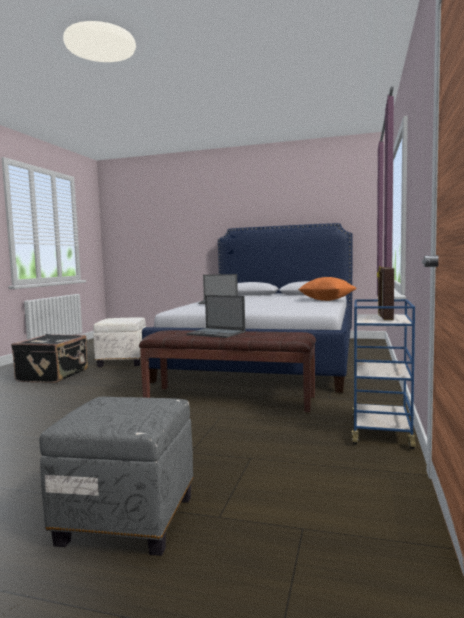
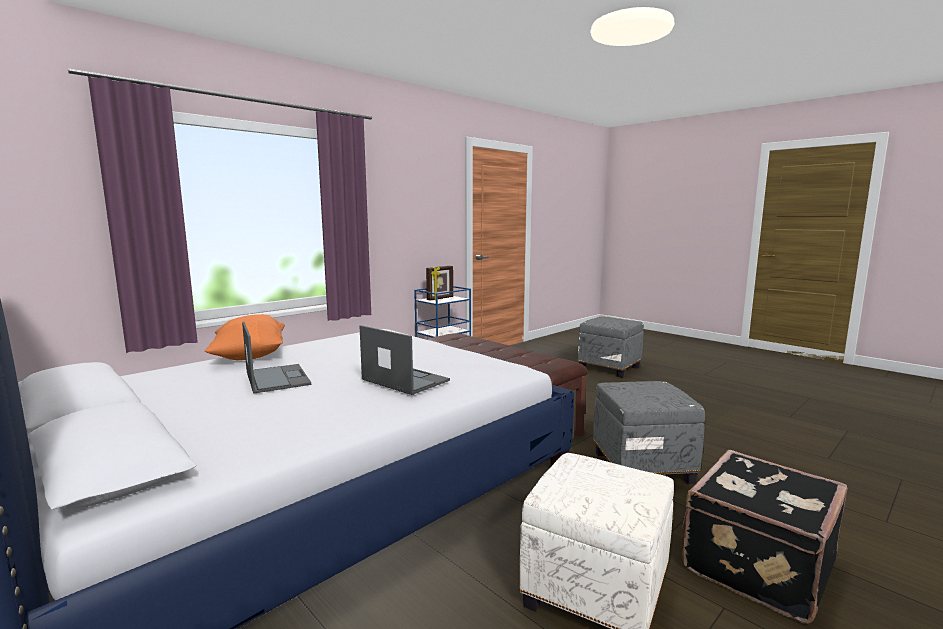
camera: 150 degrees left, 5 degrees up
laptop [187,295,245,338] -> laptop moved to [242,322,311,394]
none -> grey ottoman [593,381,705,484]

